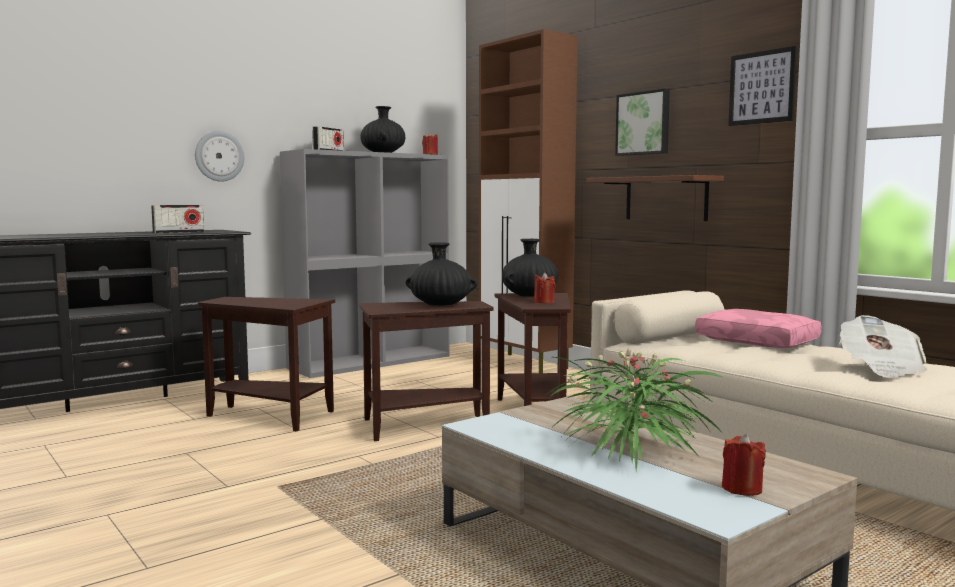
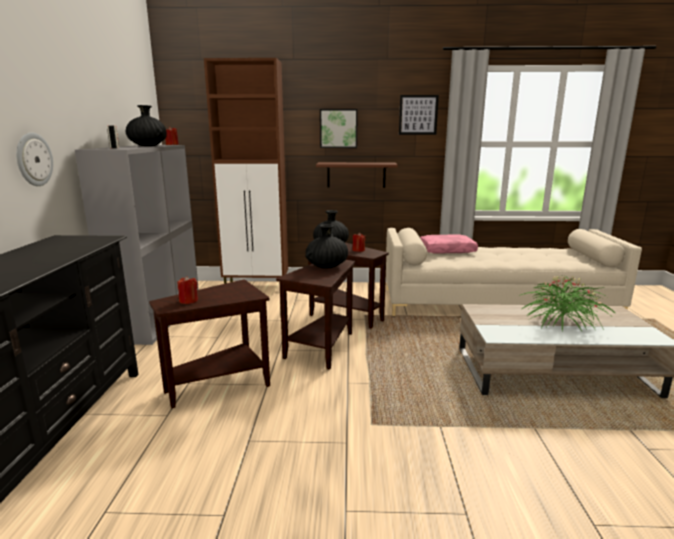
camera: 50 degrees left, 10 degrees up
radio [151,205,204,234] -> none
red candle [722,434,766,496] -> red candle moved to [177,276,198,304]
newspaper [839,315,927,378] -> none

